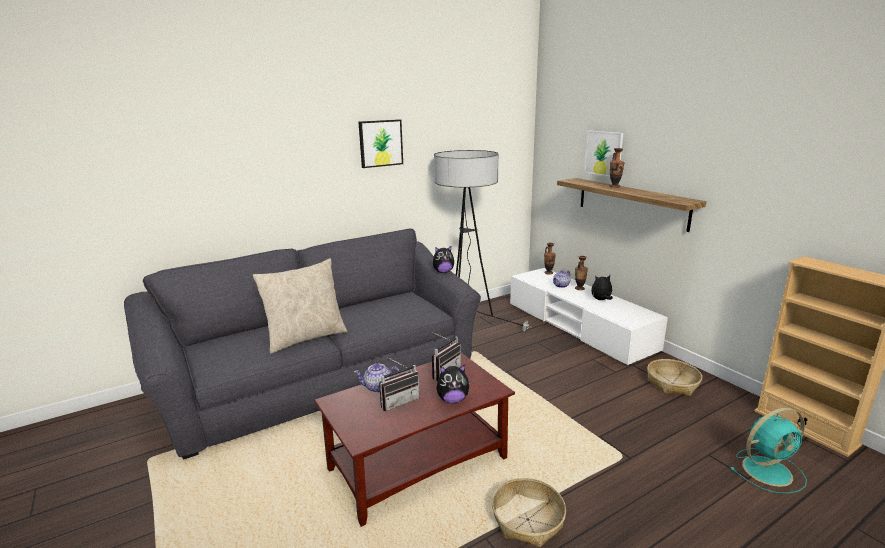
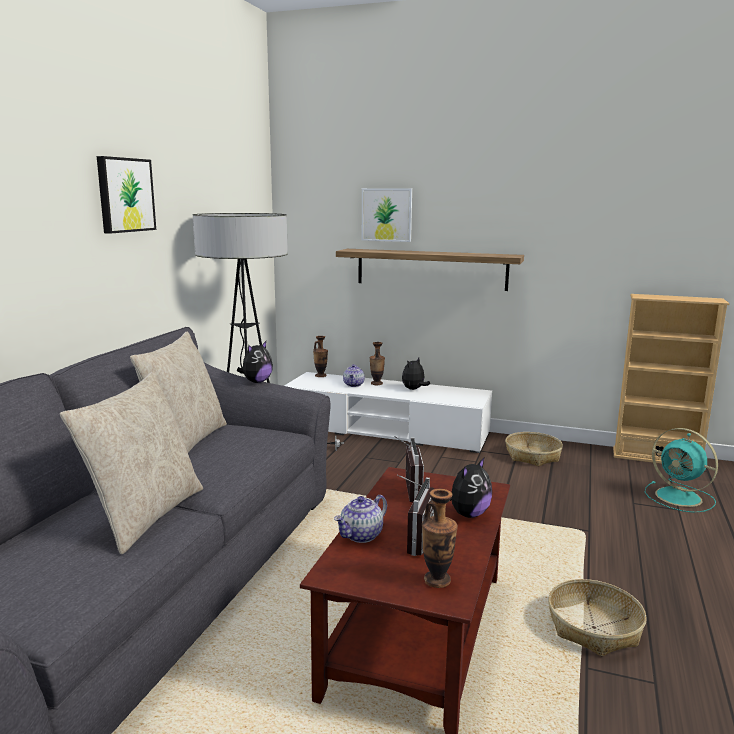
camera: 40 degrees left, 5 degrees down
vase [609,148,625,188] -> vase moved to [422,489,458,588]
turquoise fan [731,408,807,494] -> turquoise fan turned 105 degrees clockwise [645,428,718,513]
none -> beige pillow [130,331,227,452]

